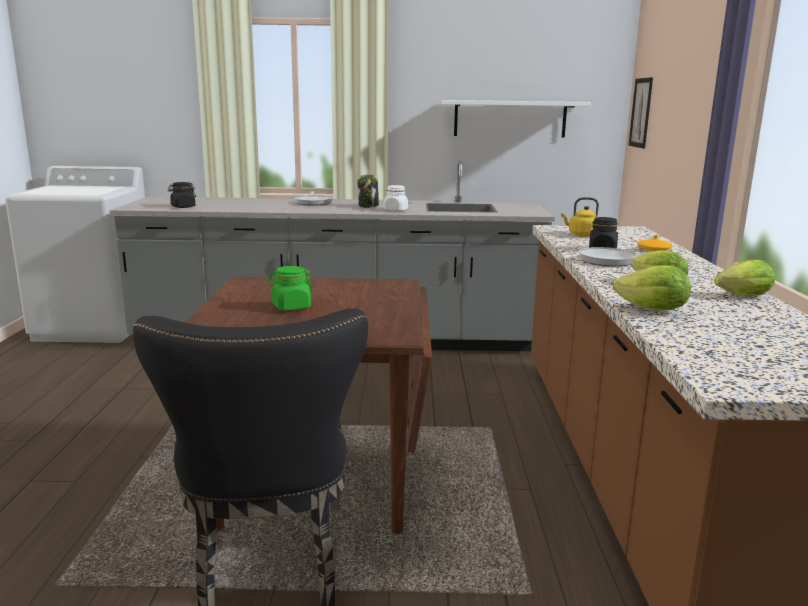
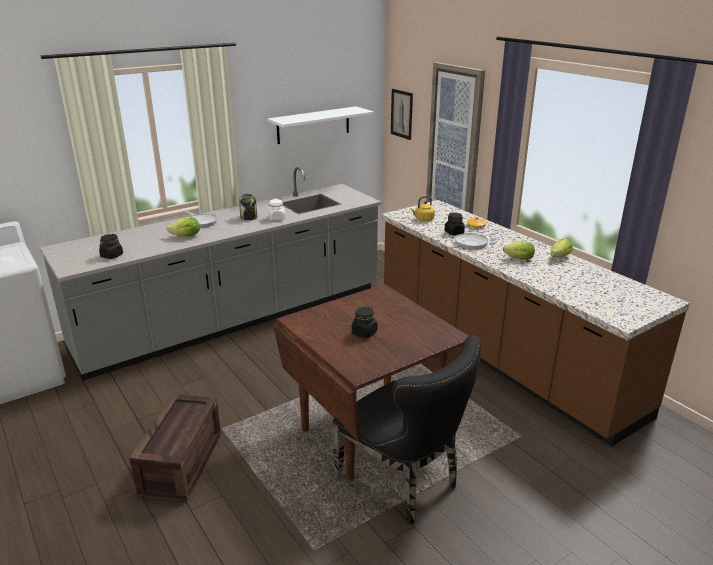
camera: 35 degrees left, 10 degrees up
green jar [268,266,313,311] -> black jar [352,306,377,338]
lettuce [612,265,691,310] -> lettuce moved to [166,217,200,237]
none -> crate [129,394,221,503]
none -> picture [426,62,485,214]

